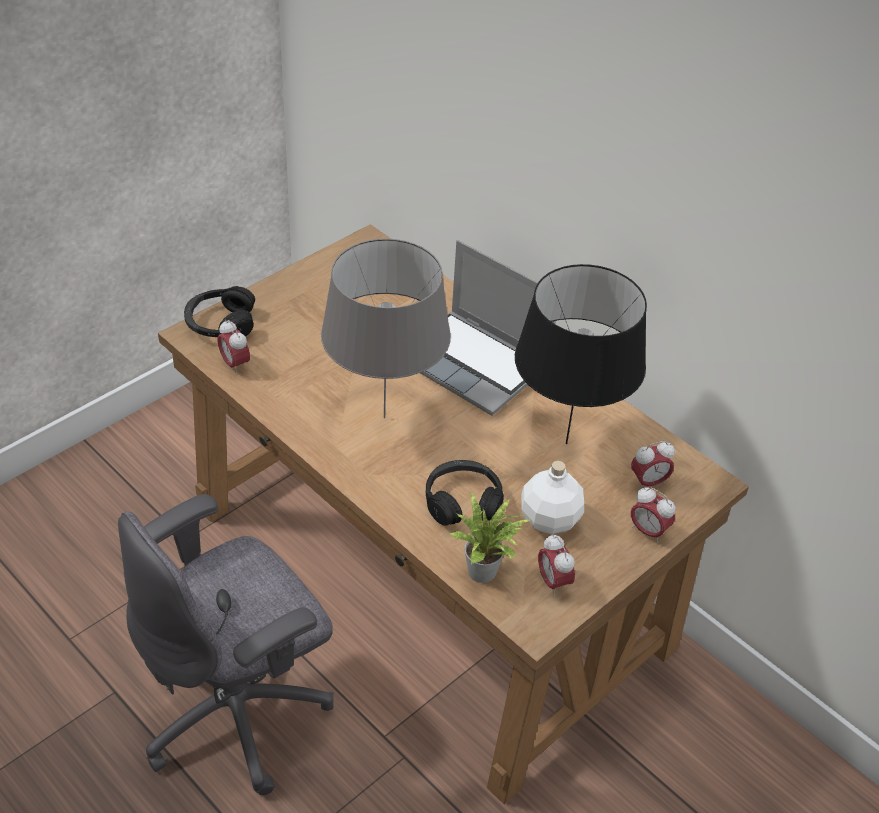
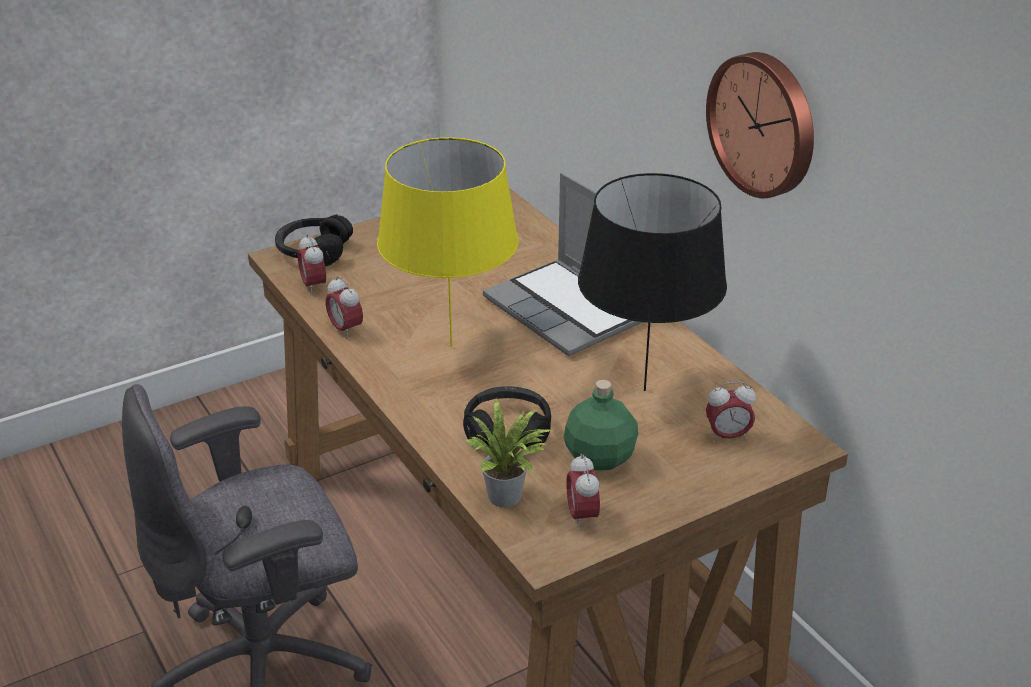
camera: 15 degrees right, 10 degrees down
grey table lamp [321,239,451,418] -> yellow table lamp [377,137,519,347]
white bottle [521,461,584,534] -> green bottle [564,380,638,470]
alarm clock [631,487,675,543] -> alarm clock moved to [326,276,363,339]
none -> wall clock [706,52,814,198]

